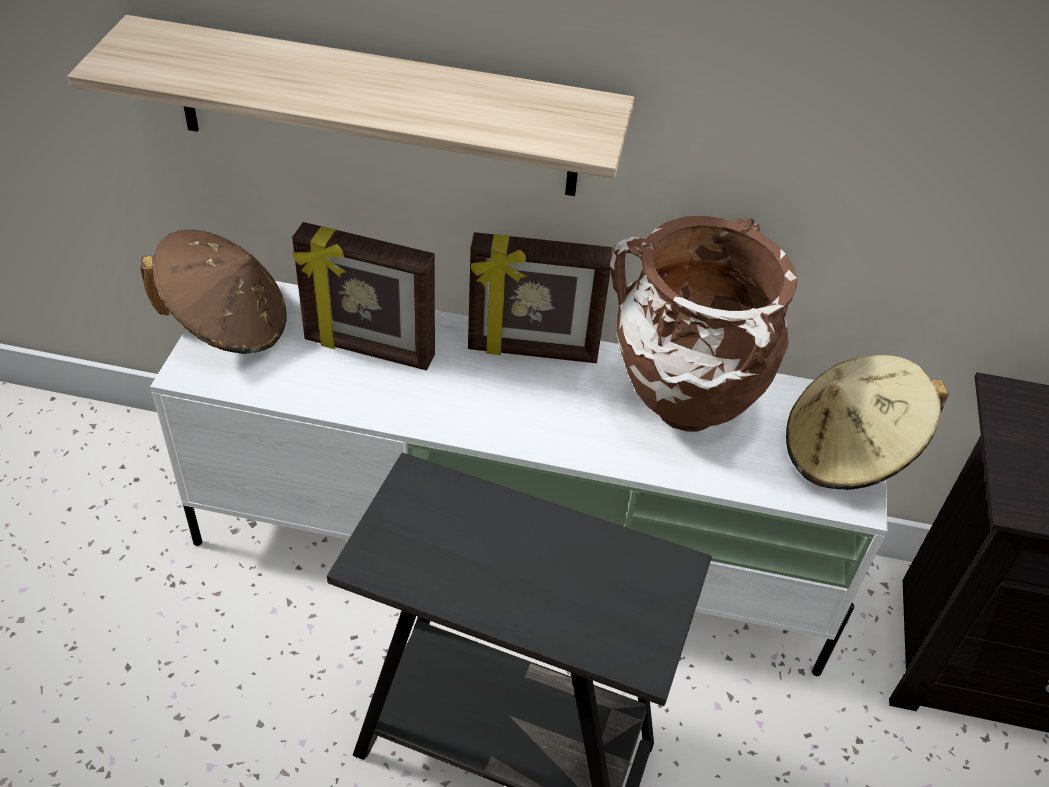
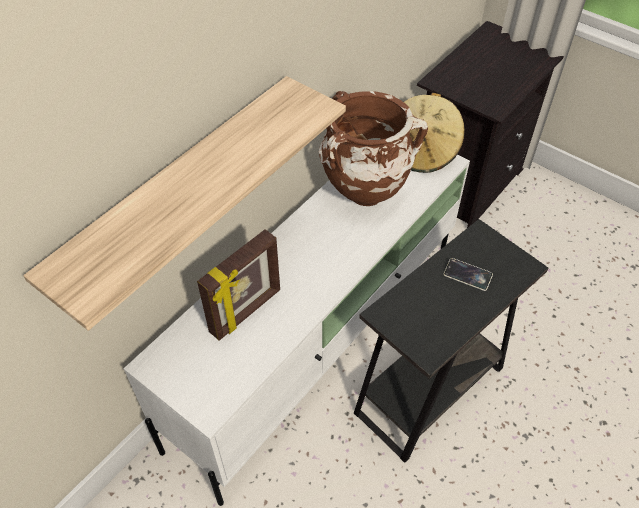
camera: 60 degrees left, 5 degrees up
brown hat [140,230,287,354] -> none
picture frame [468,232,613,363] -> none
none -> phone [444,258,493,291]

